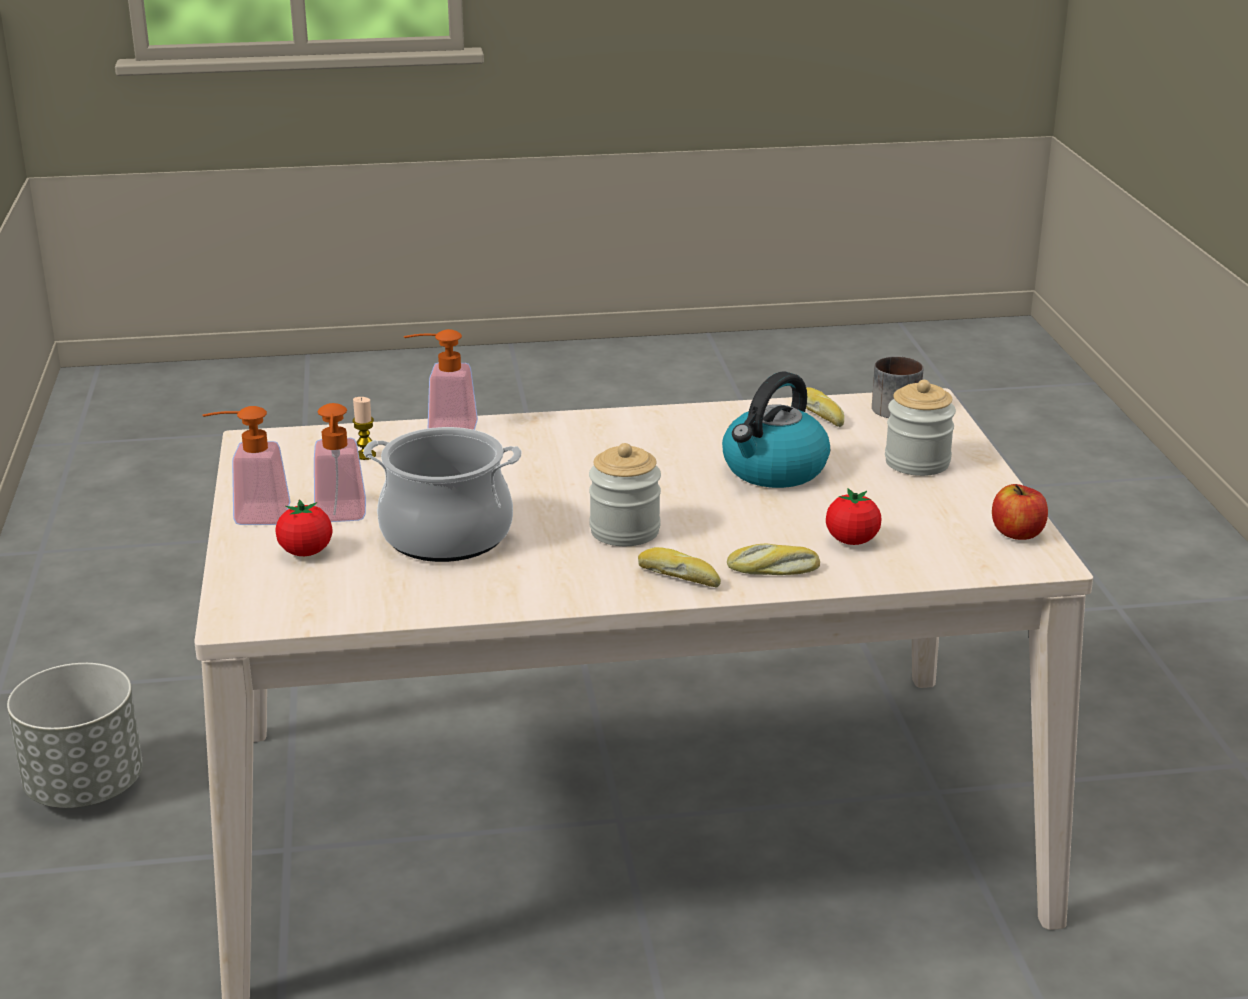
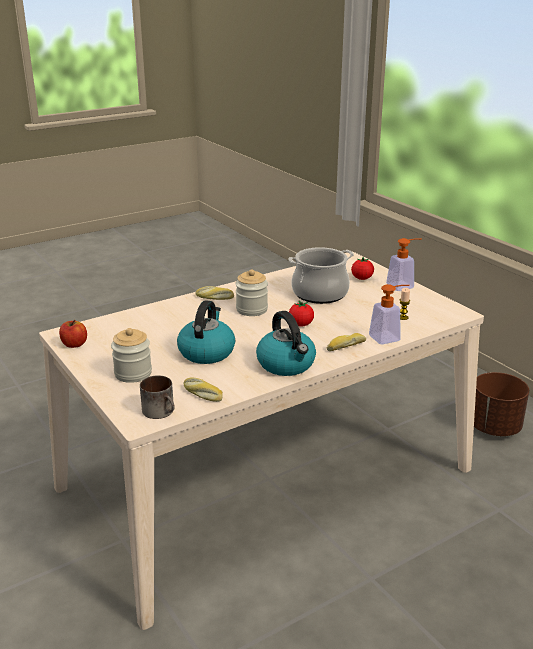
camera: 155 degrees right, 0 degrees up
grey planter [7,663,143,808] -> brown planter [474,372,529,436]
soap dispenser [314,403,366,522] -> none
bread [727,544,820,575] -> bread moved to [327,333,366,351]
tomato [826,488,881,545] -> tomato moved to [289,301,314,326]
none -> kettle [256,311,316,376]

